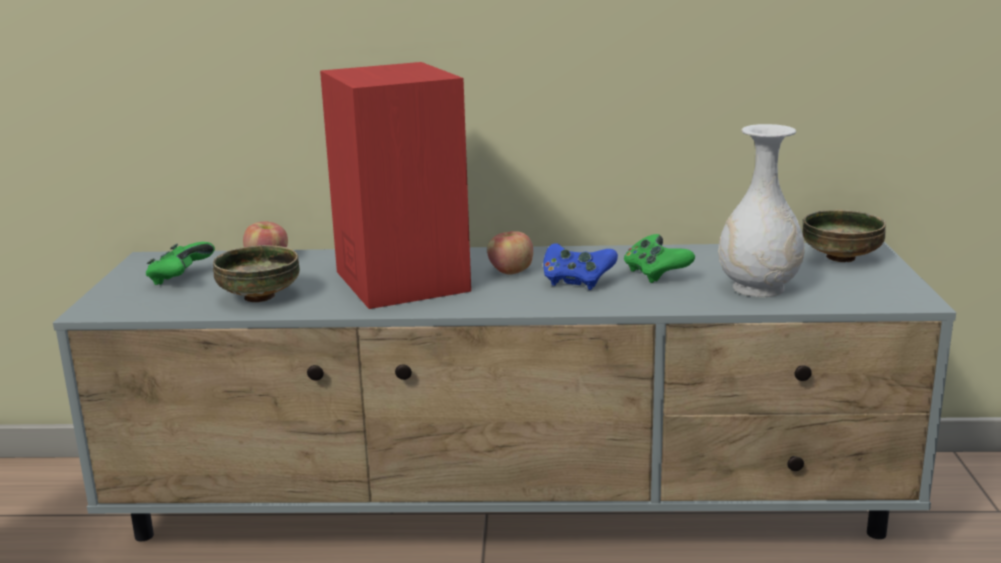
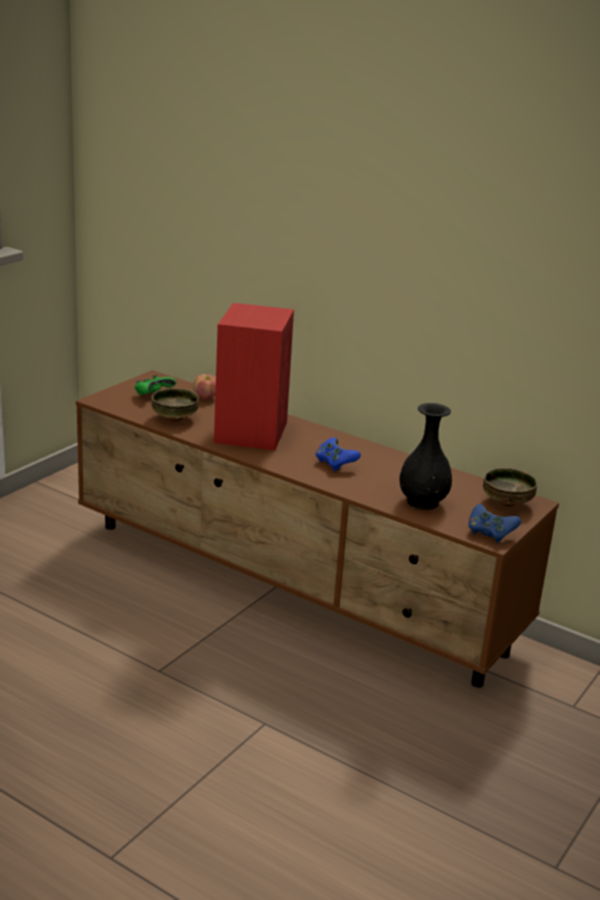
camera: 30 degrees right, 5 degrees up
grey tv stand [53,242,956,541] -> brown tv stand [76,370,559,688]
apple [487,231,533,275] -> none
green game controller [624,234,695,283] -> none
white vase [718,124,805,297] -> black vase [400,403,452,510]
none -> blue game controller [469,504,521,543]

